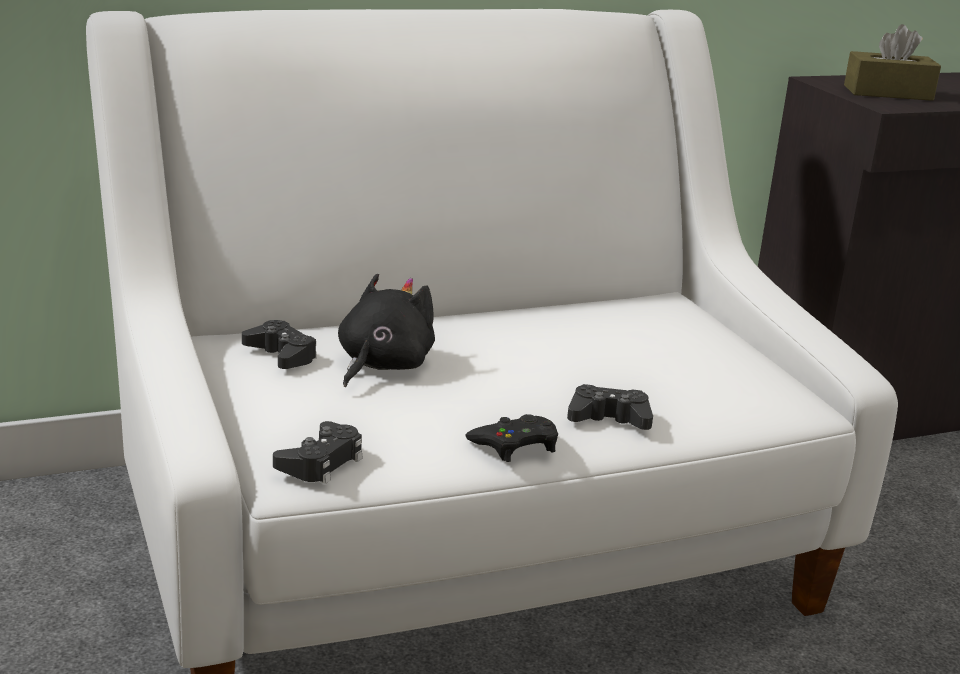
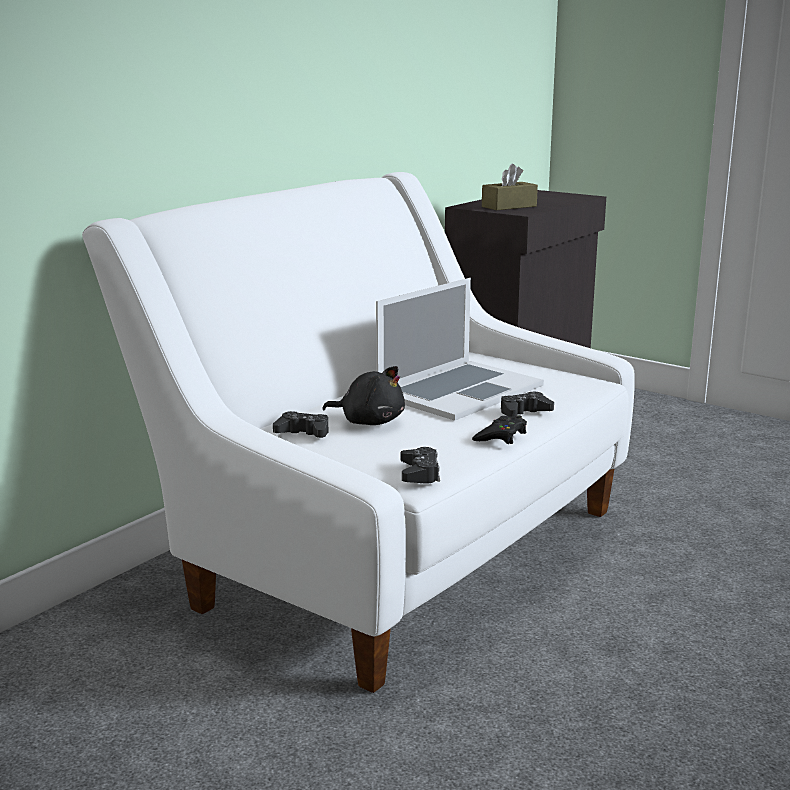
camera: 30 degrees left, 5 degrees down
black plush toy [338,274,435,387] -> black plush toy turned 120 degrees clockwise [323,366,405,425]
none -> laptop [376,278,544,421]

